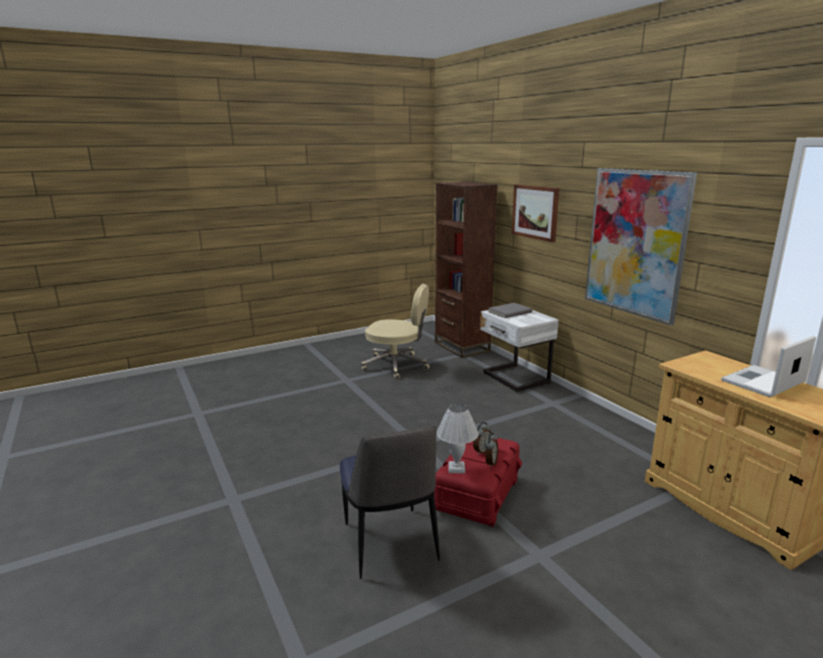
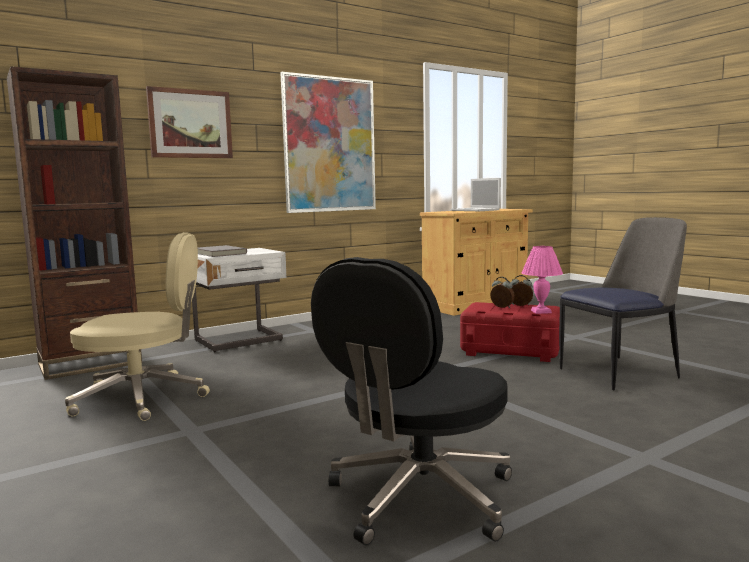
camera: 95 degrees left, 10 degrees down
beige office chair [362,284,430,379] -> beige office chair turned 75 degrees clockwise [65,232,210,421]
white table lamp [437,404,479,473] -> pink table lamp [522,246,563,314]
none -> black office chair [311,257,512,545]

